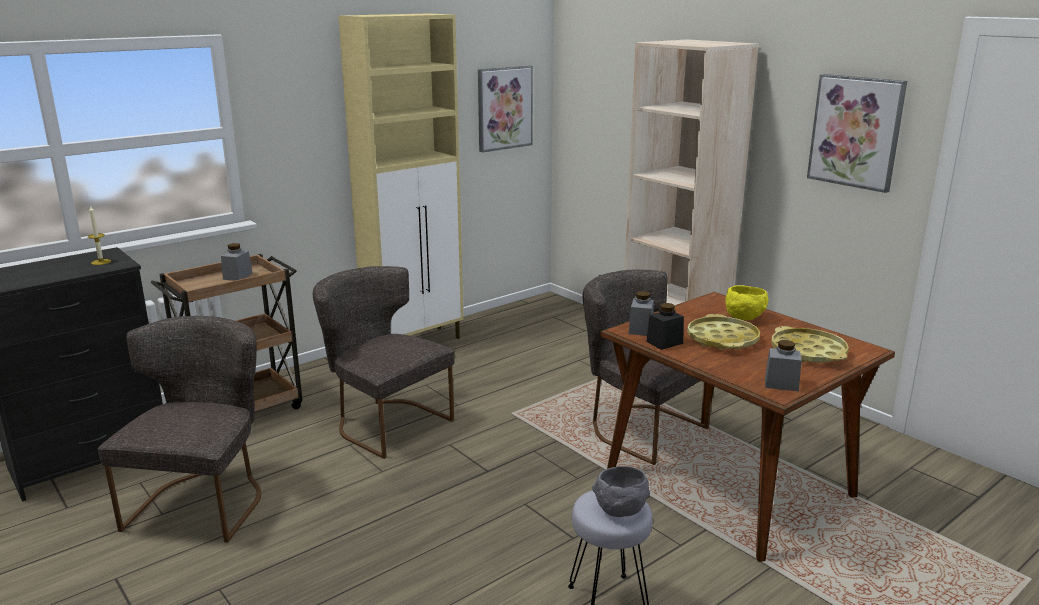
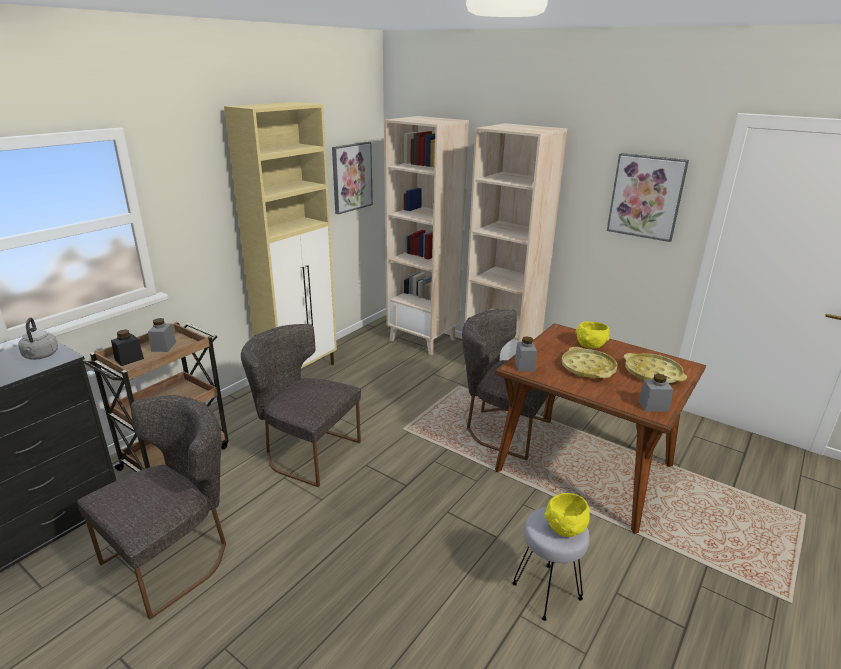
camera: 15 degrees left, 5 degrees up
candle [88,205,111,265] -> grey kettle [18,318,58,360]
grey chair [98,316,261,543] -> grey chair turned 45 degrees clockwise [77,395,226,619]
grey bowl [592,466,650,517] -> yellow bowl [544,493,590,537]
black jar [647,303,684,350] -> black jar moved to [111,329,144,366]
none -> beige bookcase [384,116,469,355]

